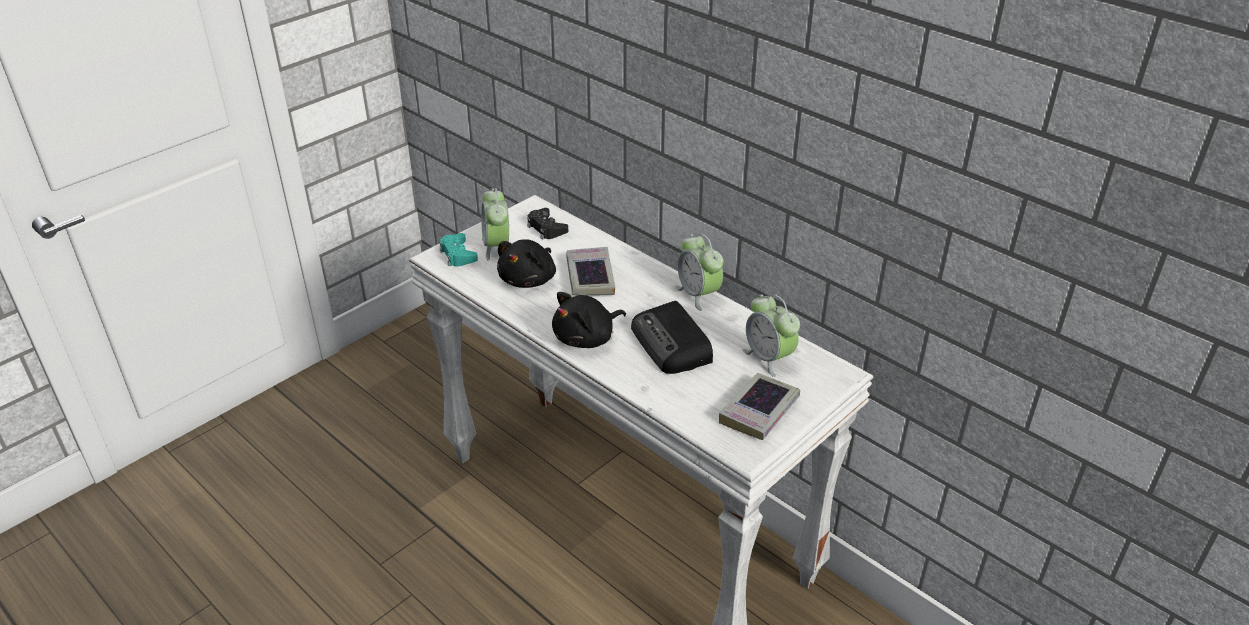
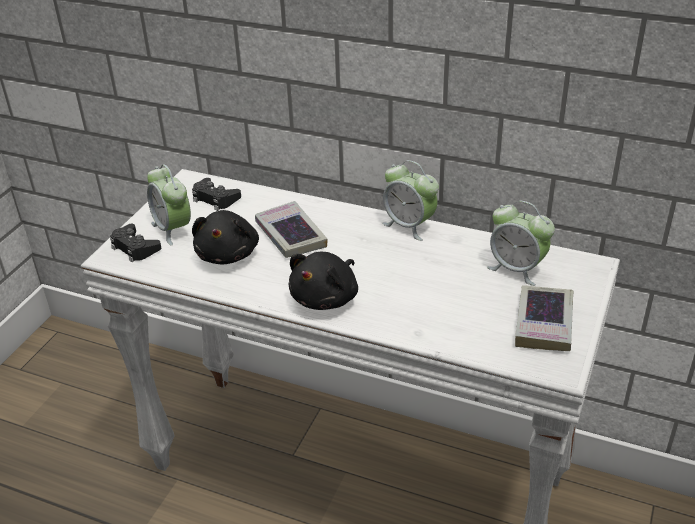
camera: 20 degrees left, 0 degrees up
turquoise game controller [439,233,478,267] -> black game controller [110,224,161,262]
radio [631,301,713,374] -> none

